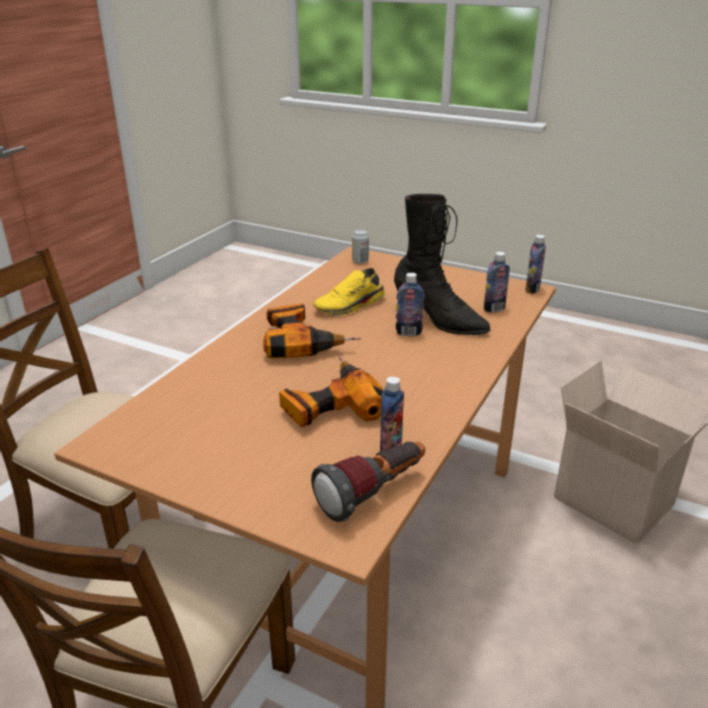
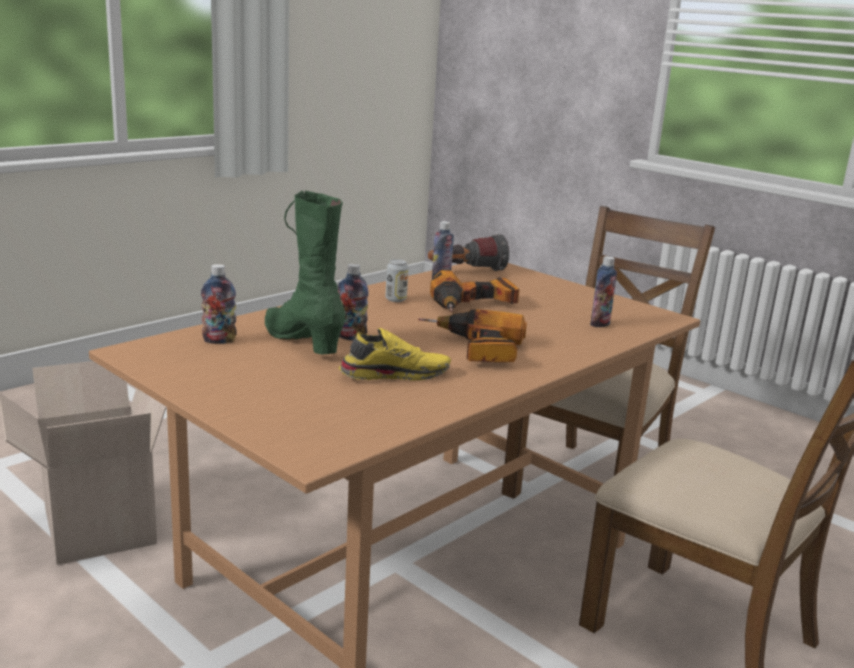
camera: 165 degrees left, 10 degrees down
can [352,230,369,264] -> can moved to [386,259,409,302]
black boot [394,194,490,335] -> green boot [265,190,346,354]
bottle [525,235,546,294] -> bottle moved to [590,256,617,327]

